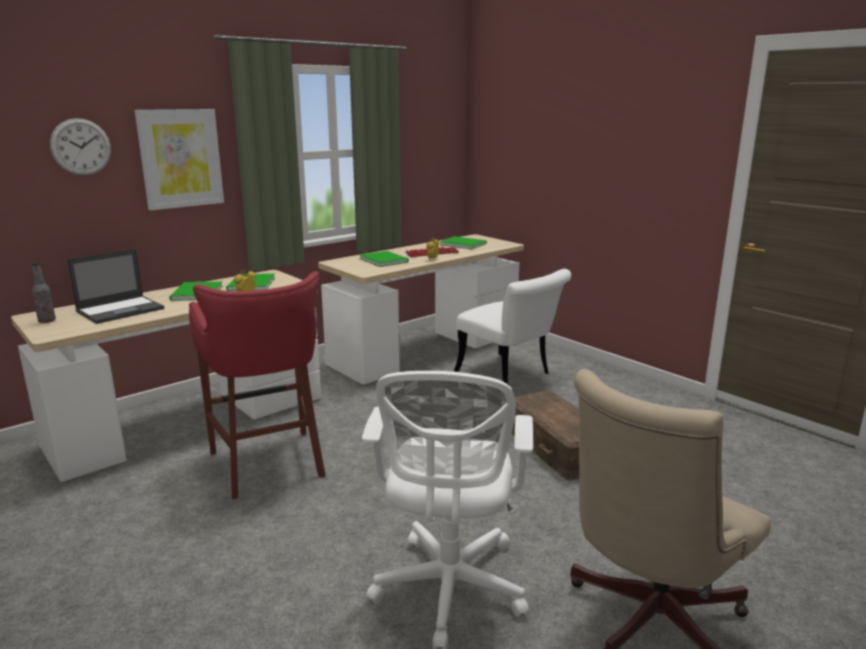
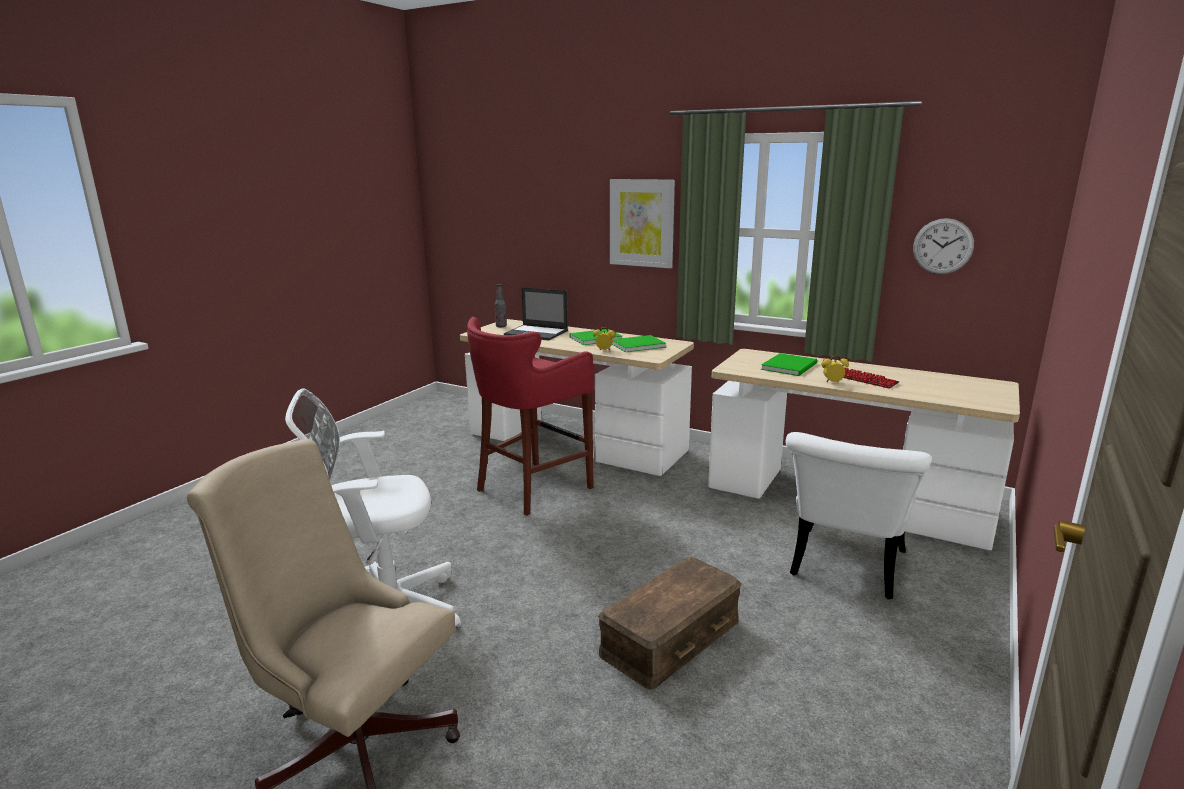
camera: 70 degrees right, 0 degrees up
wall clock [50,118,111,176] -> wall clock moved to [913,218,974,274]
green book [440,236,487,249] -> none

